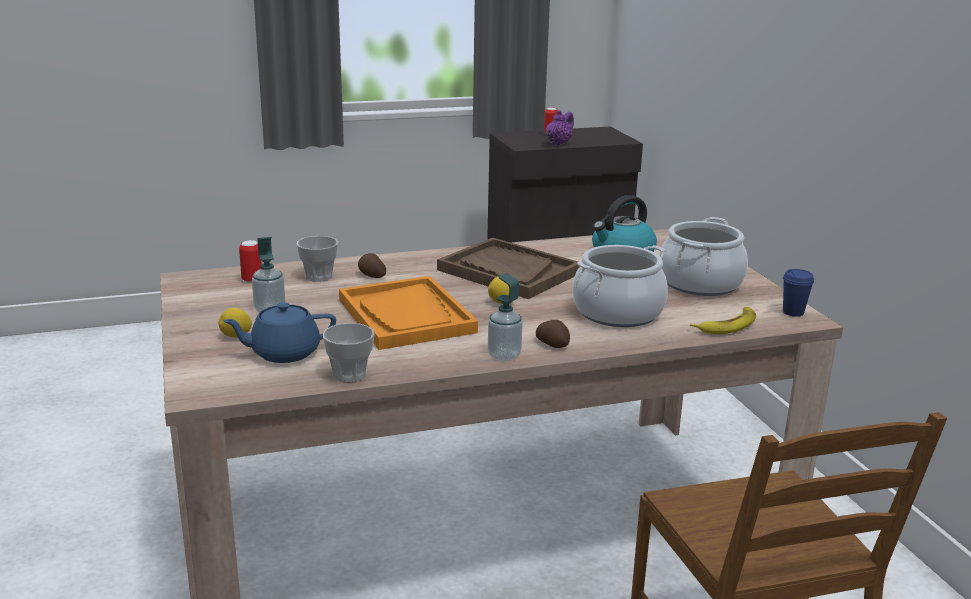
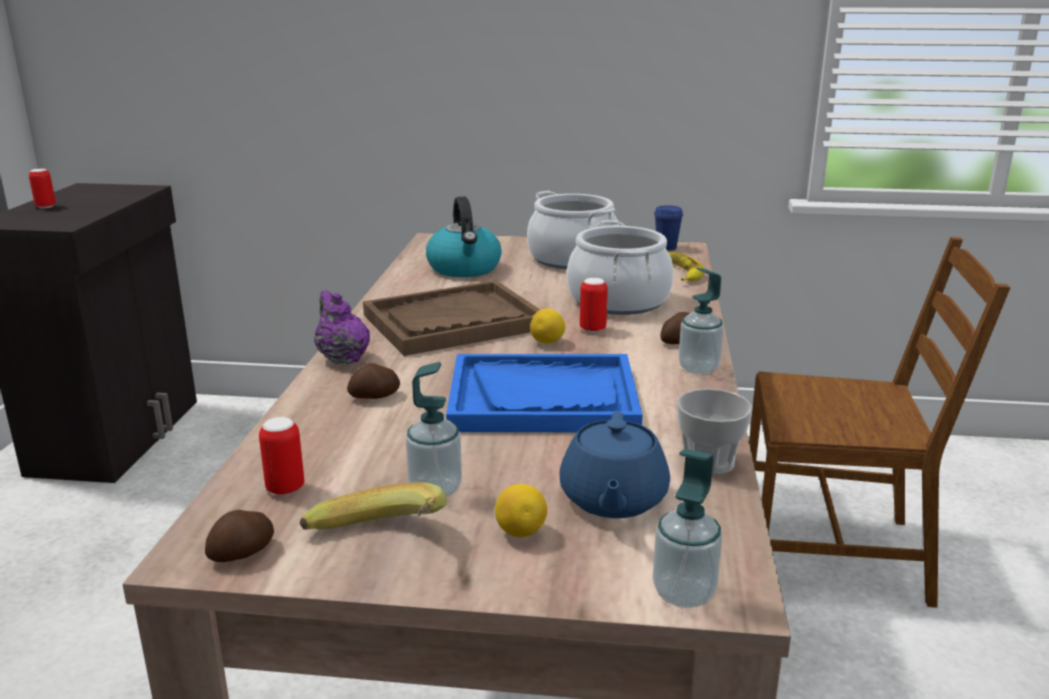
camera: 65 degrees left, 0 degrees up
cup [296,236,338,282] -> none
orange tray [339,276,478,350] -> blue tray [446,354,643,432]
purple teapot [546,110,574,145] -> purple teapot moved to [314,290,370,364]
none -> potato [205,510,274,562]
none -> banana [300,482,447,530]
none -> can [580,278,608,333]
none -> soap dispenser [653,449,722,608]

